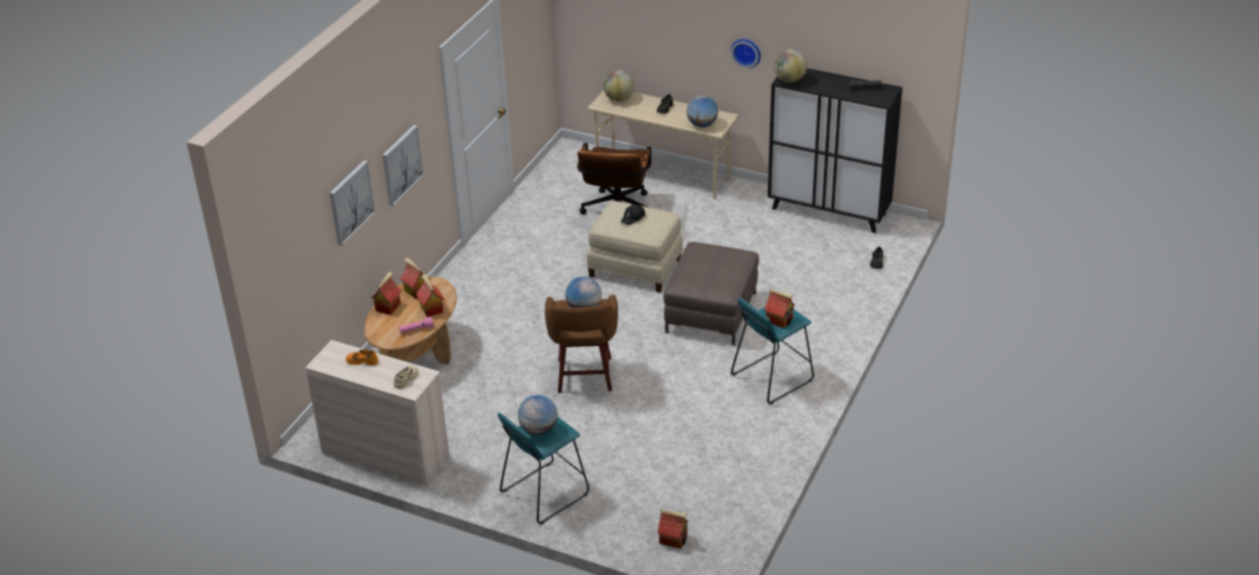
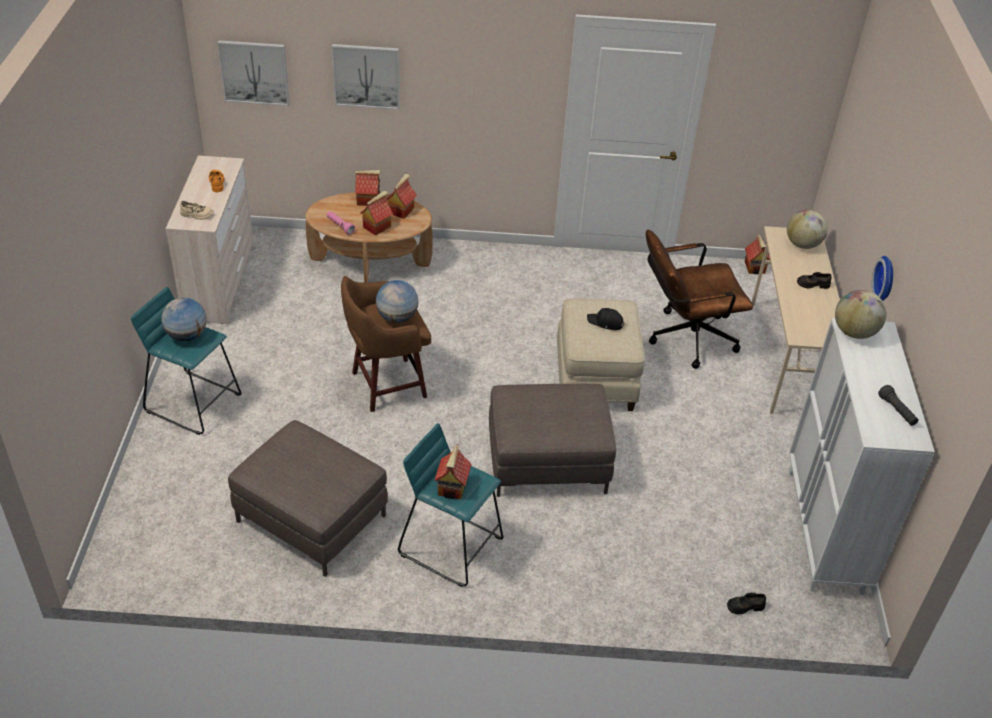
camera: 65 degrees right, 5 degrees up
picture [383,125,424,206] -> picture moved to [217,40,290,106]
toy house [657,510,688,549] -> toy house moved to [745,234,770,274]
globe [686,95,718,127] -> none
black cabinet [768,68,902,233] -> white cabinet [789,318,935,595]
none -> brown ottoman [228,420,388,577]

